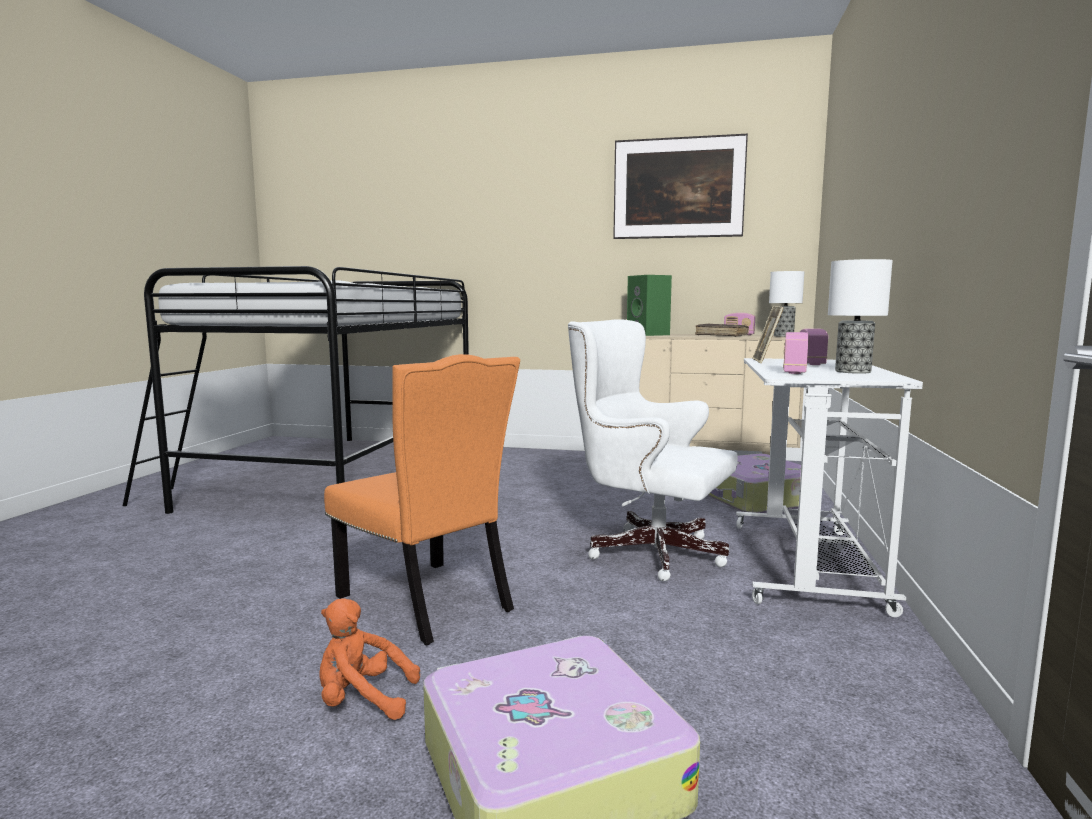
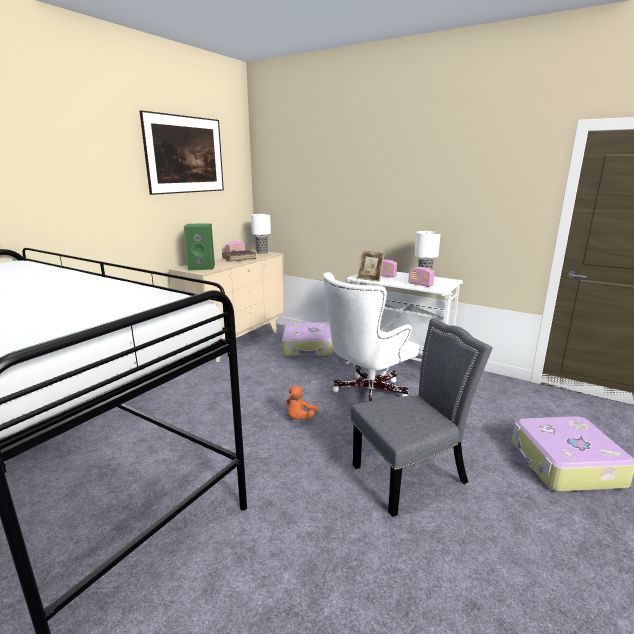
camera: 70 degrees left, 10 degrees up
orange plush toy [319,598,420,720] -> orange plush toy moved to [286,386,318,419]
orange chair [324,354,520,645] -> grey chair [351,318,493,517]

